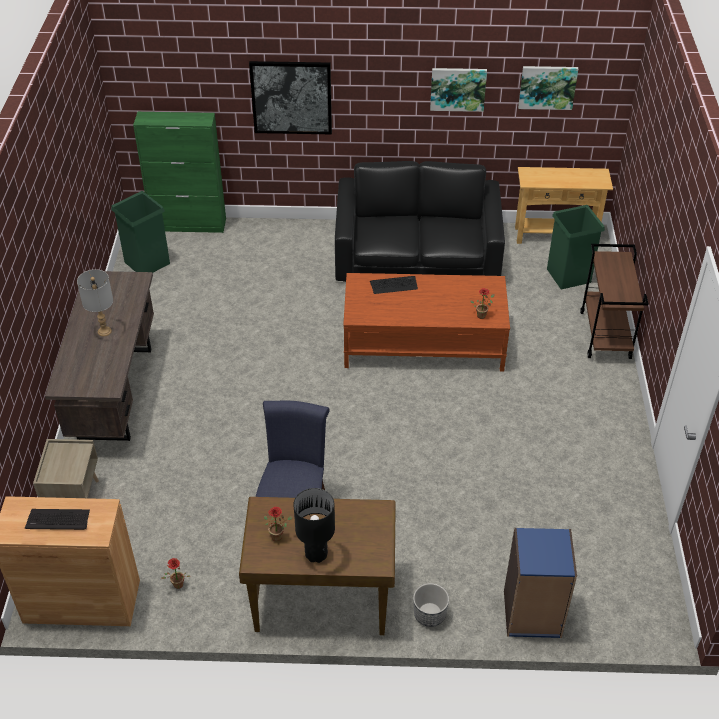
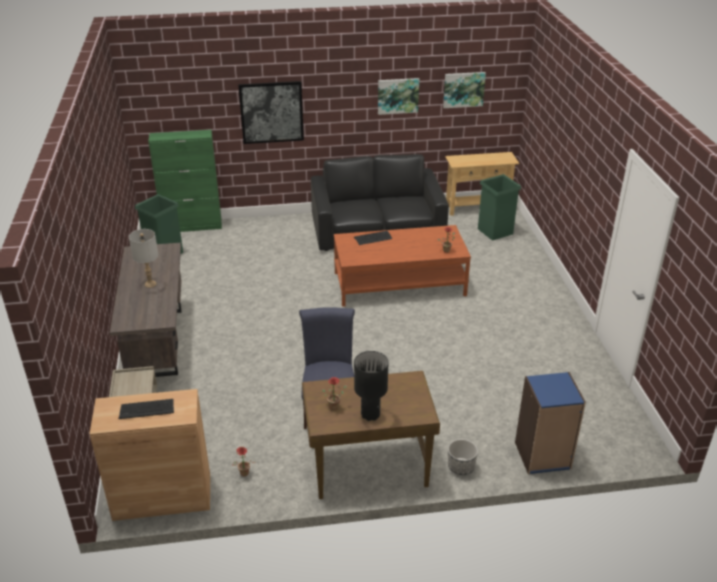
camera: 10 degrees left, 10 degrees down
brown cart [580,244,649,359] -> none

